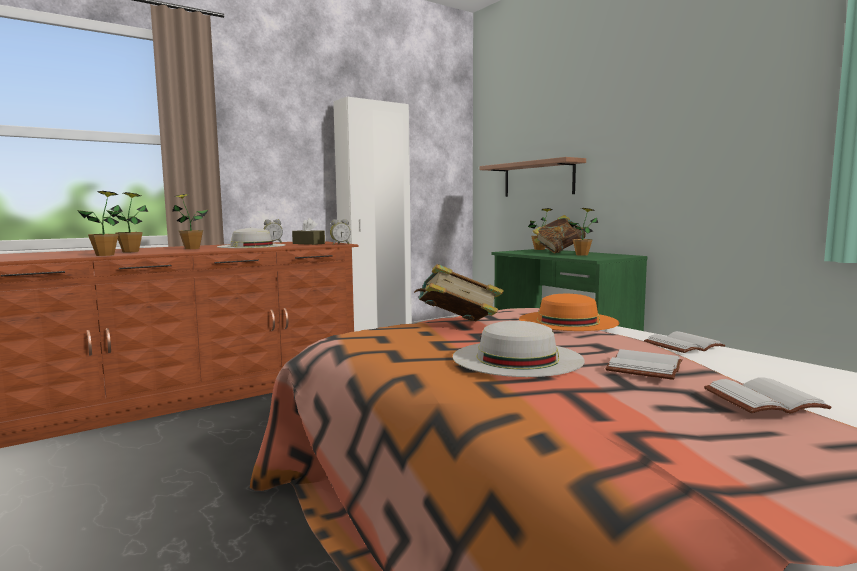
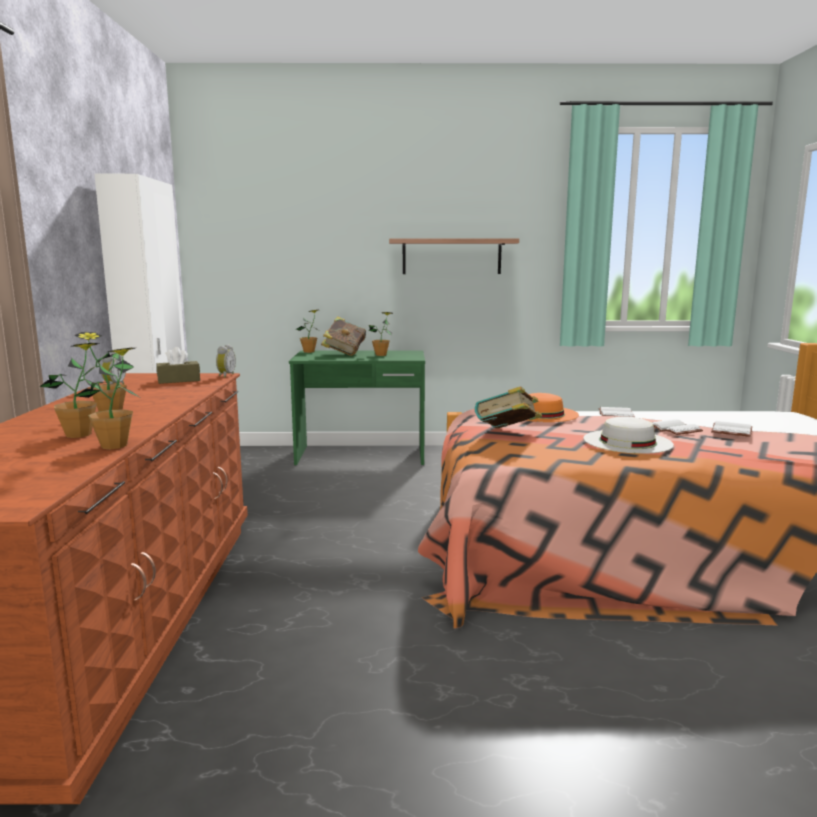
camera: 55 degrees left, 5 degrees up
white hat [217,228,286,248] -> none
shelf [480,157,586,197] -> shelf moved to [389,238,519,274]

